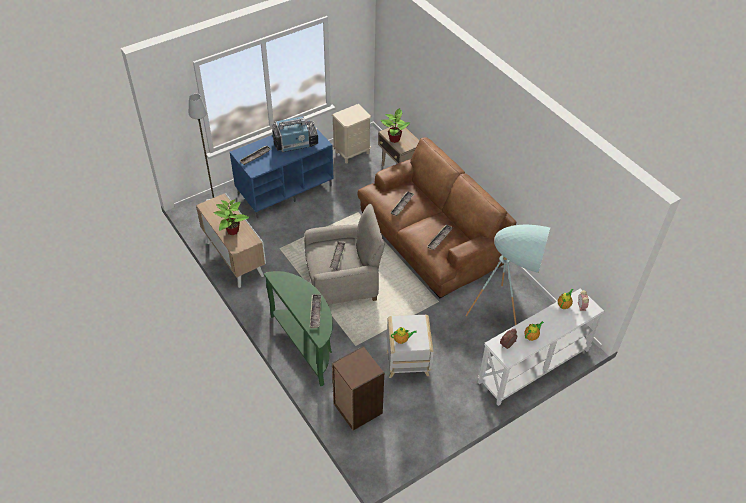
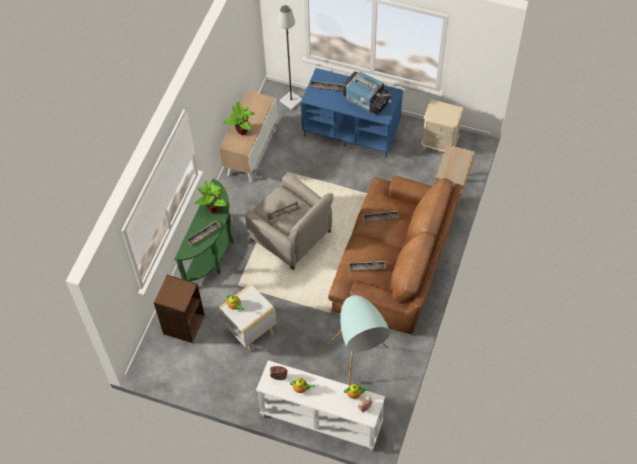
camera: 55 degrees right, 10 degrees up
potted plant [380,108,410,143] -> potted plant moved to [194,181,228,213]

